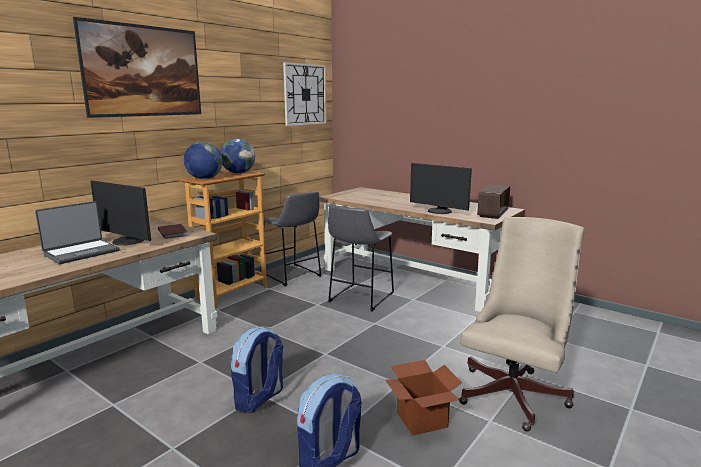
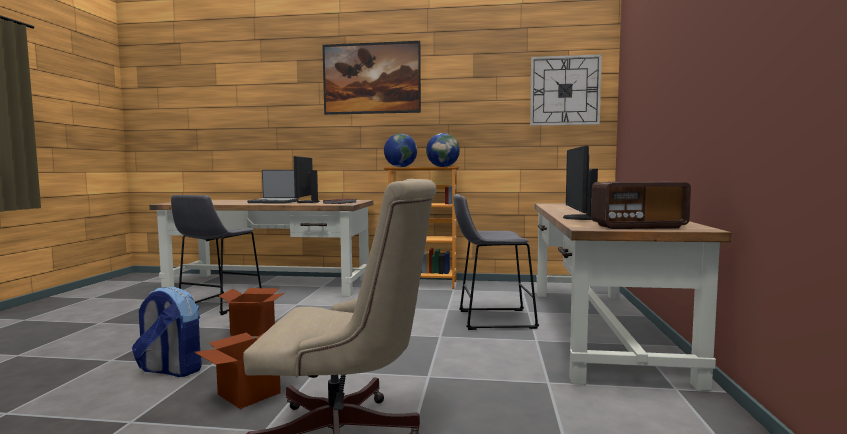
camera: 60 degrees right, 10 degrees down
backpack [230,326,284,413] -> cardboard box [219,288,284,336]
grey stool [260,191,322,286] -> grey stool moved to [171,195,261,315]

